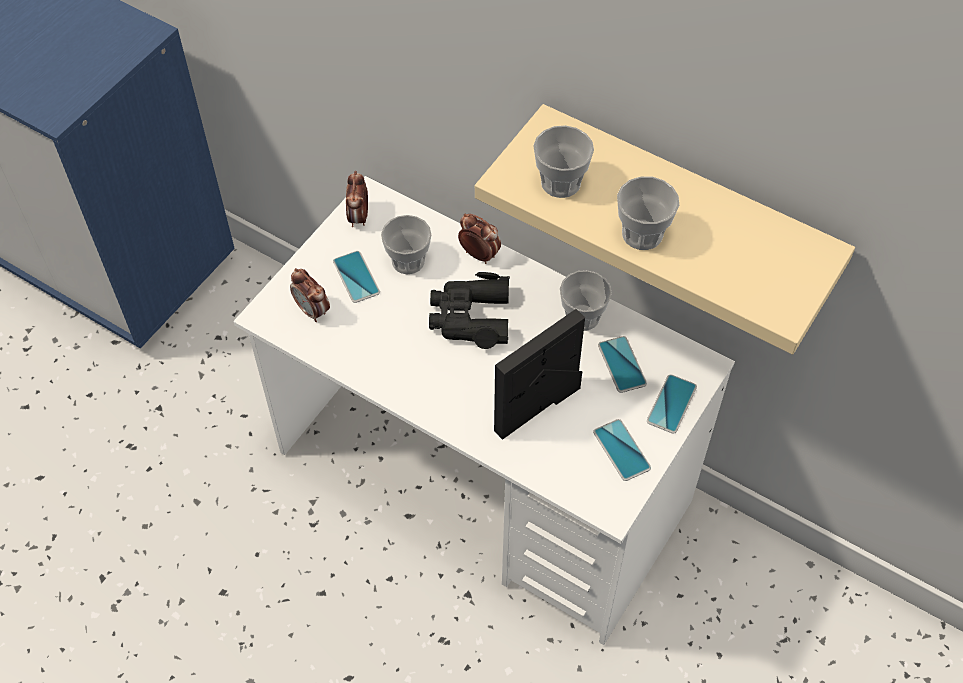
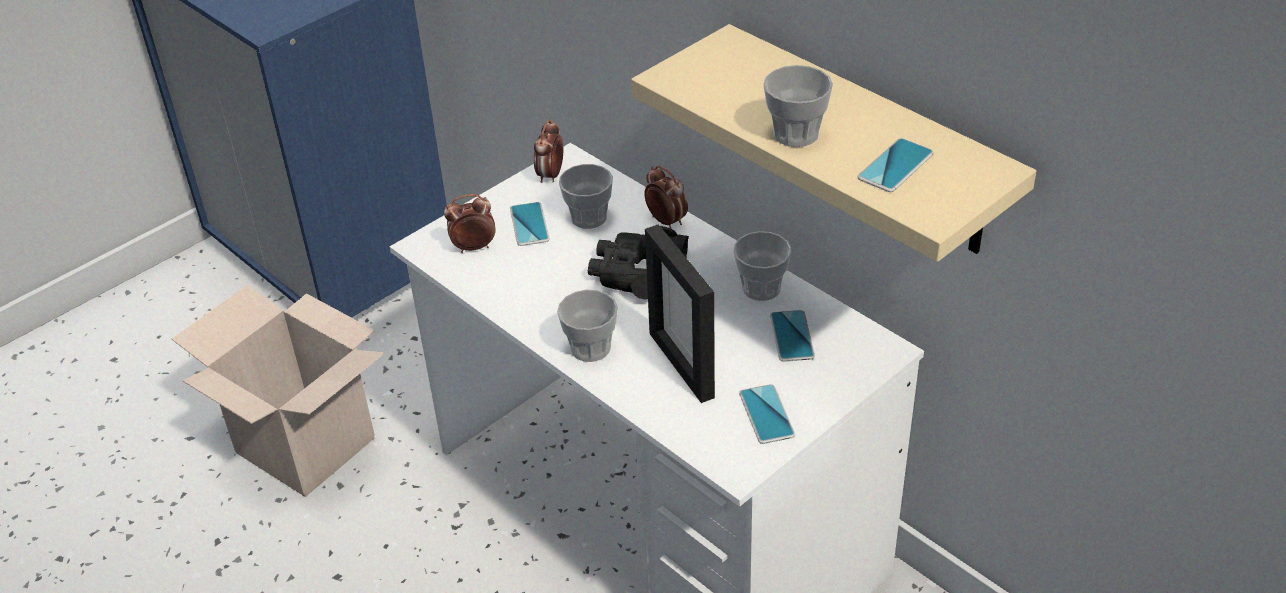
camera: 15 degrees right, 15 degrees down
alarm clock [290,268,330,322] -> alarm clock turned 105 degrees clockwise [444,194,496,253]
picture frame [494,309,585,440] -> picture frame turned 90 degrees counterclockwise [645,224,715,403]
cup [533,125,594,198] -> cup moved to [557,289,618,362]
phone [647,374,697,434] -> phone moved to [857,138,934,192]
none -> cardboard box [172,285,385,497]

